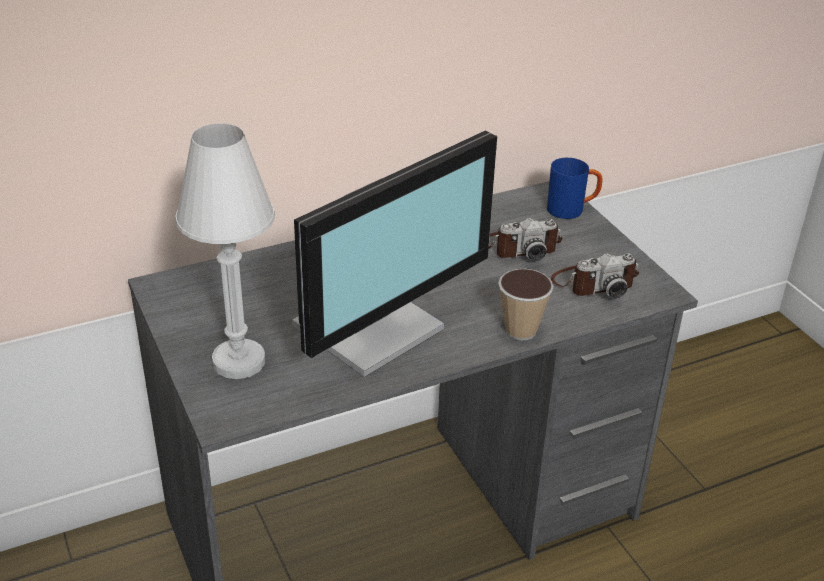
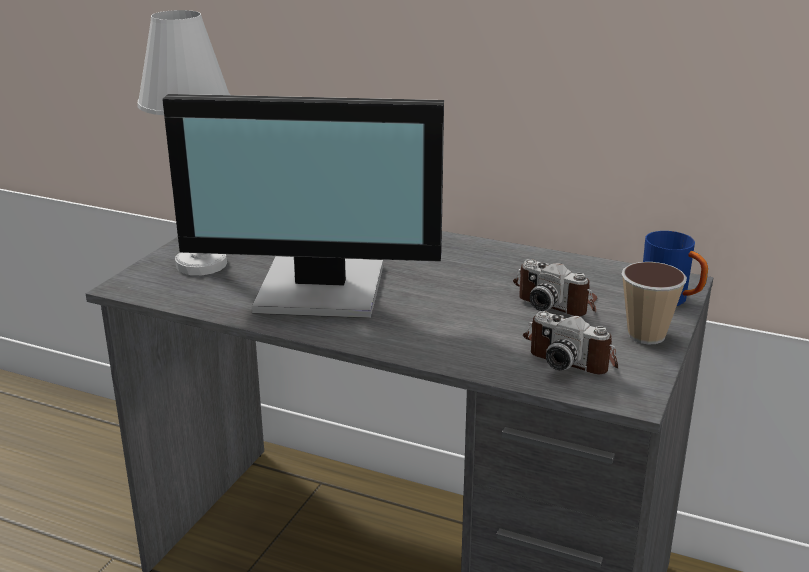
camera: 50 degrees right, 10 degrees down
cup [498,269,553,341] -> cup moved to [622,262,687,344]

